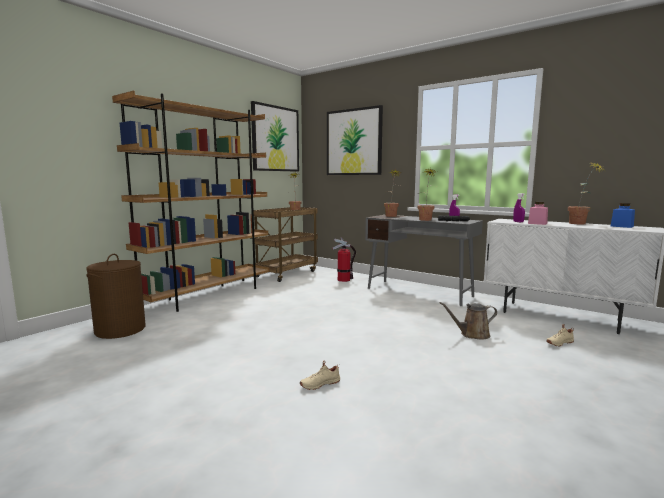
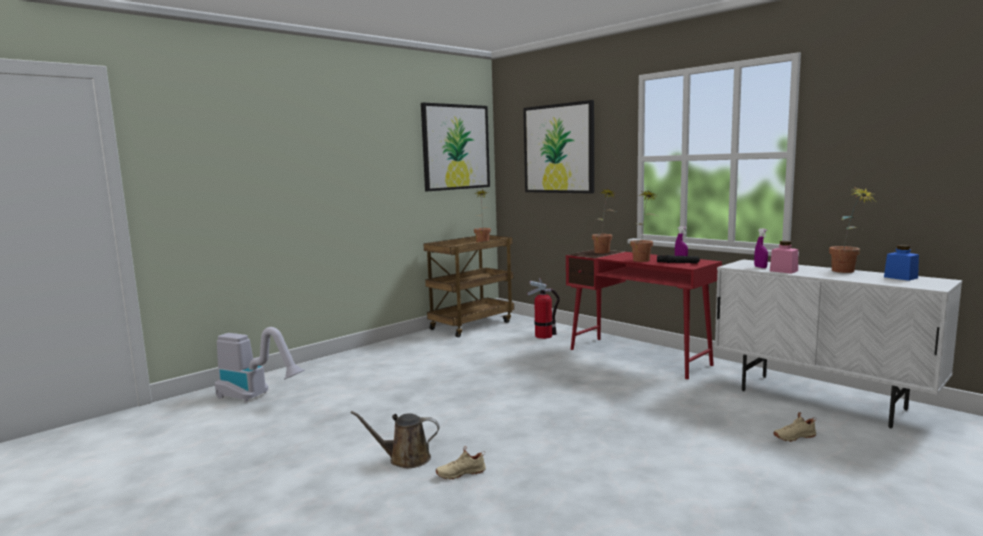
camera: 10 degrees right, 0 degrees up
brown laundry basket [86,254,146,339] -> vacuum cleaner [215,327,305,402]
brown bookcase [112,91,269,312] -> none
grey desk [365,215,483,306] -> red desk [566,249,722,379]
brown watering can [439,302,497,340] -> brown watering can moved to [350,411,440,468]

